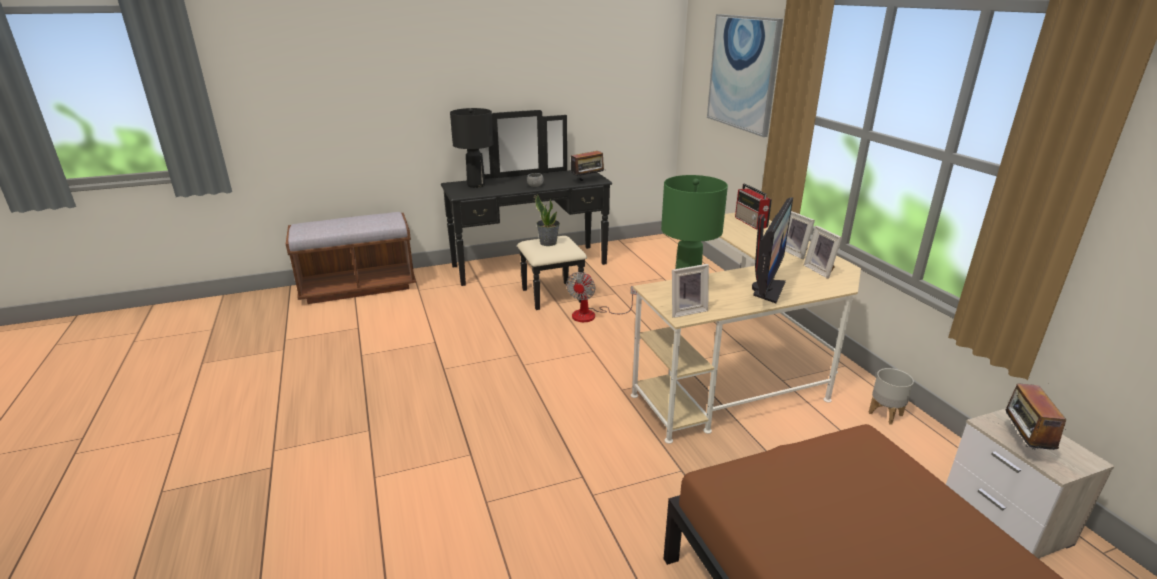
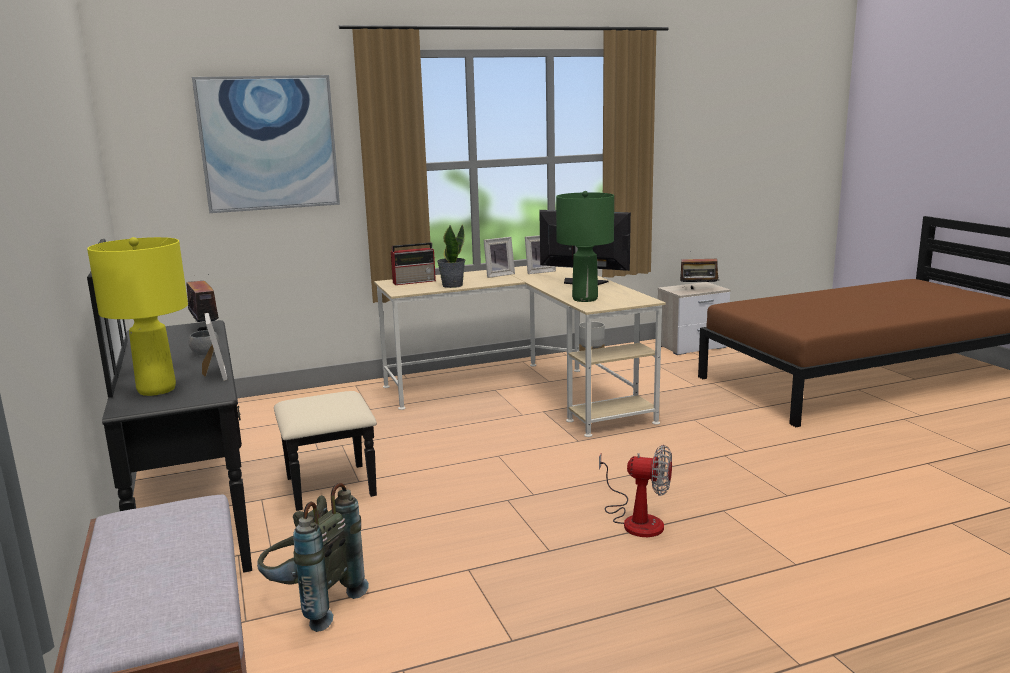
camera: 90 degrees left, 10 degrees down
black table lamp [450,108,494,188] -> yellow table lamp [87,237,188,396]
potted plant [535,194,560,246] -> potted plant moved to [437,224,465,288]
fan [566,272,637,322] -> fan moved to [599,445,672,537]
picture frame [672,264,709,318] -> picture frame moved to [202,313,227,381]
none -> grey backpack [257,483,369,632]

